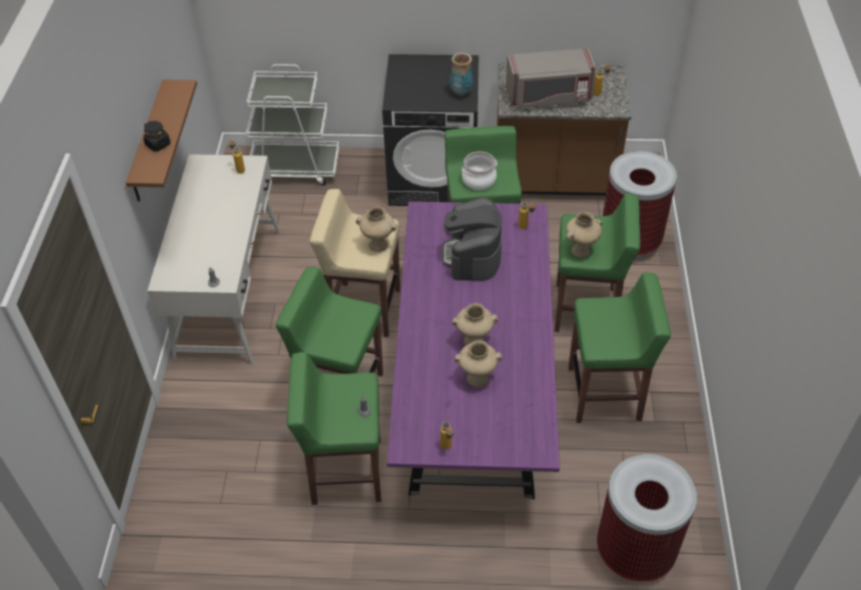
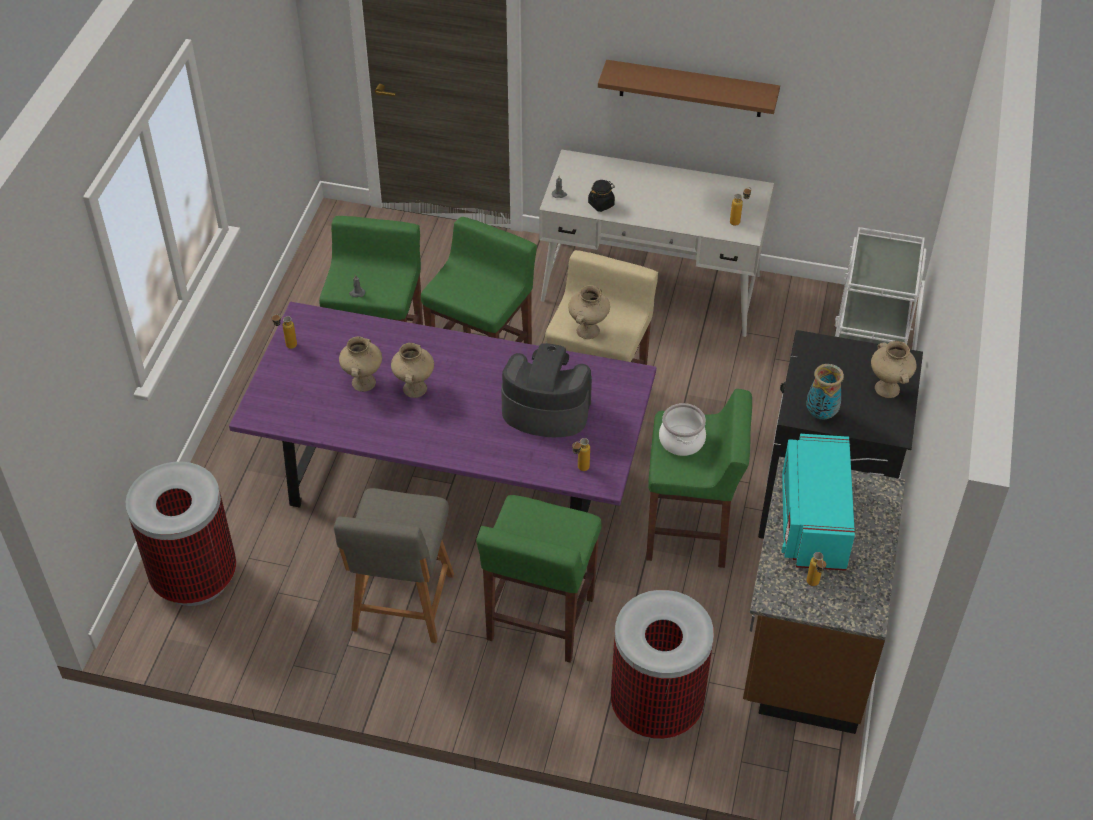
camera: 100 degrees right, 0 degrees up
black jar [143,121,170,152] -> black jar moved to [588,180,615,212]
grey microwave [506,48,596,108] -> turquoise microwave [782,434,855,571]
beige vase [566,211,602,258] -> beige vase moved to [871,341,917,398]
green stool [568,272,671,423] -> grey chair [334,488,454,643]

